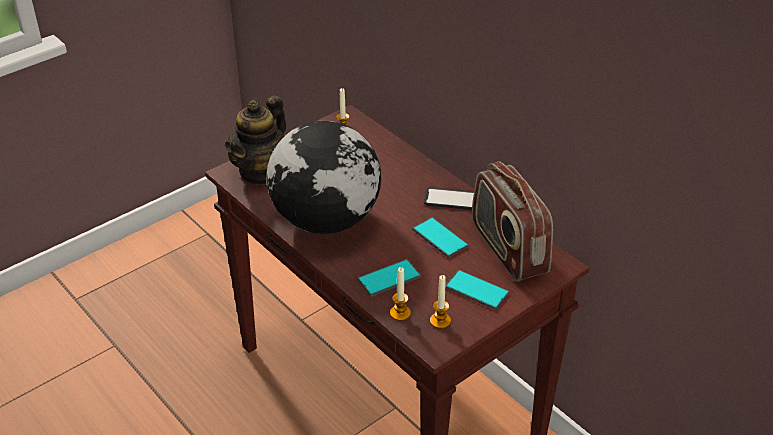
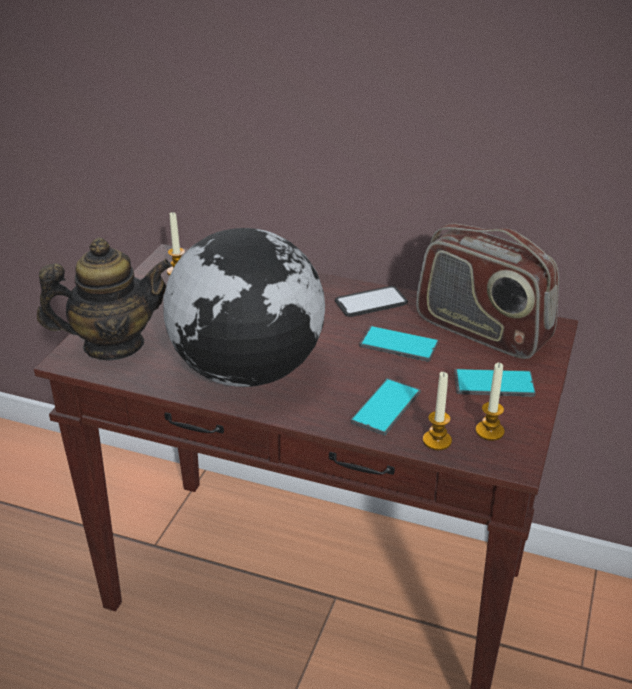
camera: 30 degrees left, 5 degrees down
teapot [225,96,286,185] -> teapot turned 105 degrees counterclockwise [37,237,172,361]

